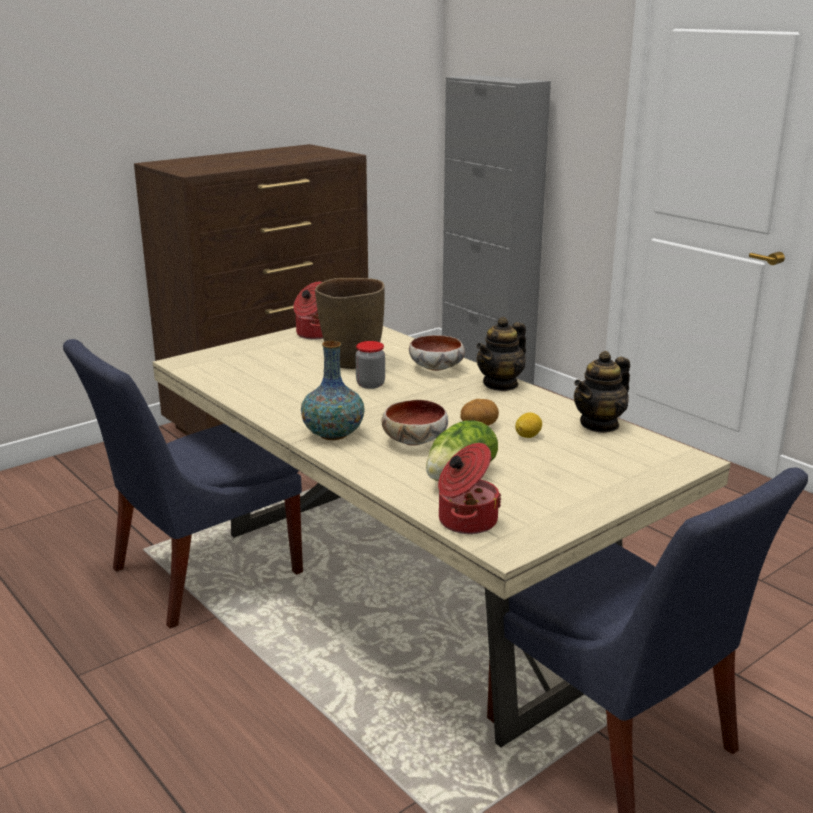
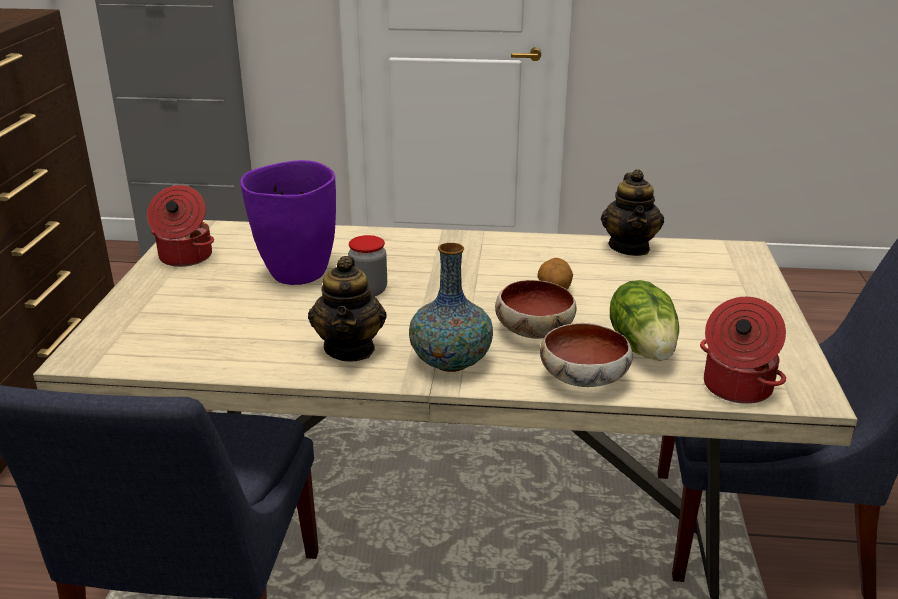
camera: 45 degrees left, 5 degrees up
brown vase [315,278,385,369] -> purple vase [240,160,336,285]
bowl [409,335,465,371] -> bowl moved to [540,323,633,387]
teapot [476,317,526,391] -> teapot moved to [308,256,387,362]
lemon [515,412,542,438] -> none

